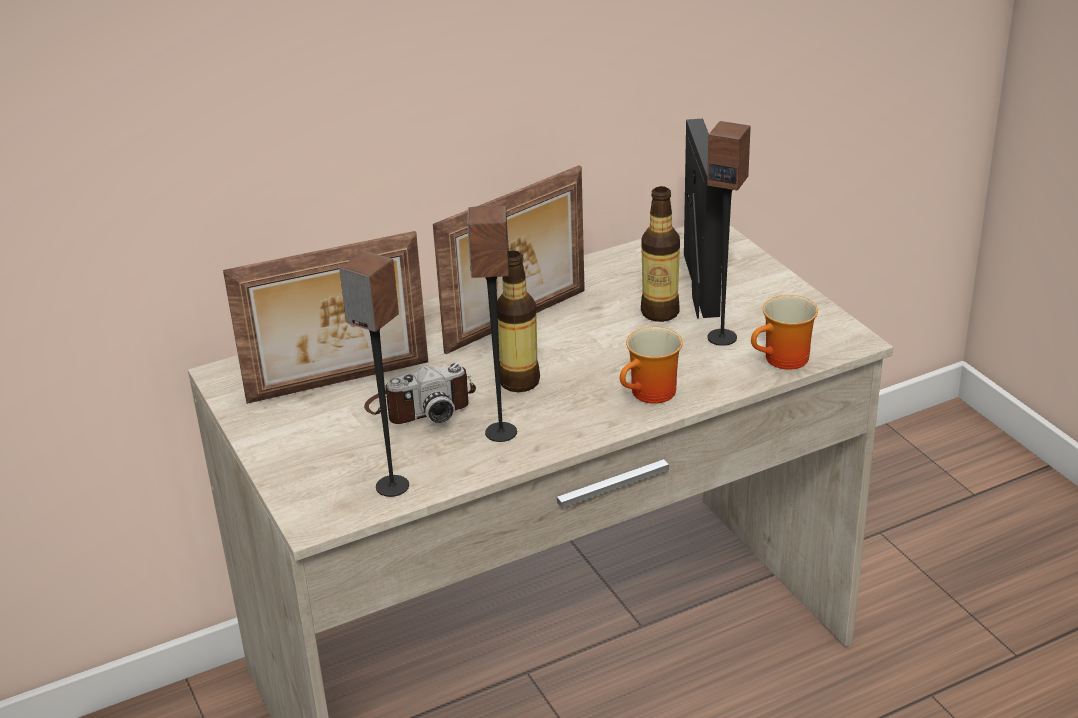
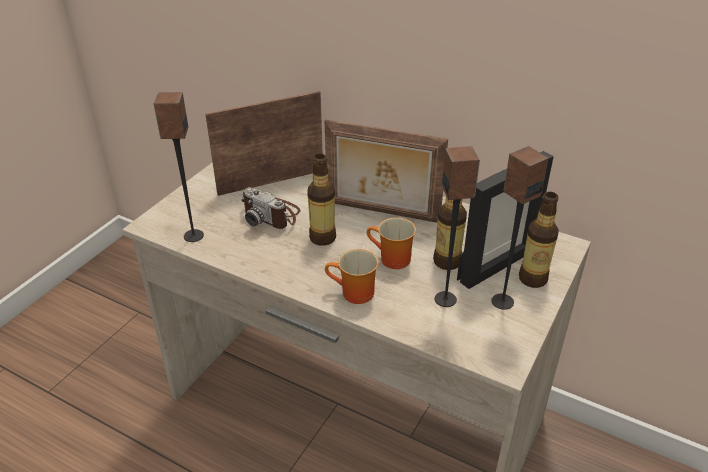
camera: 55 degrees right, 5 degrees up
picture frame [223,231,428,404] -> picture frame turned 120 degrees clockwise [205,91,323,196]
speaker [467,206,517,442] -> speaker moved to [491,146,549,310]
mug [751,295,818,370] -> mug moved to [367,217,416,269]
none -> bottle [519,192,559,288]

